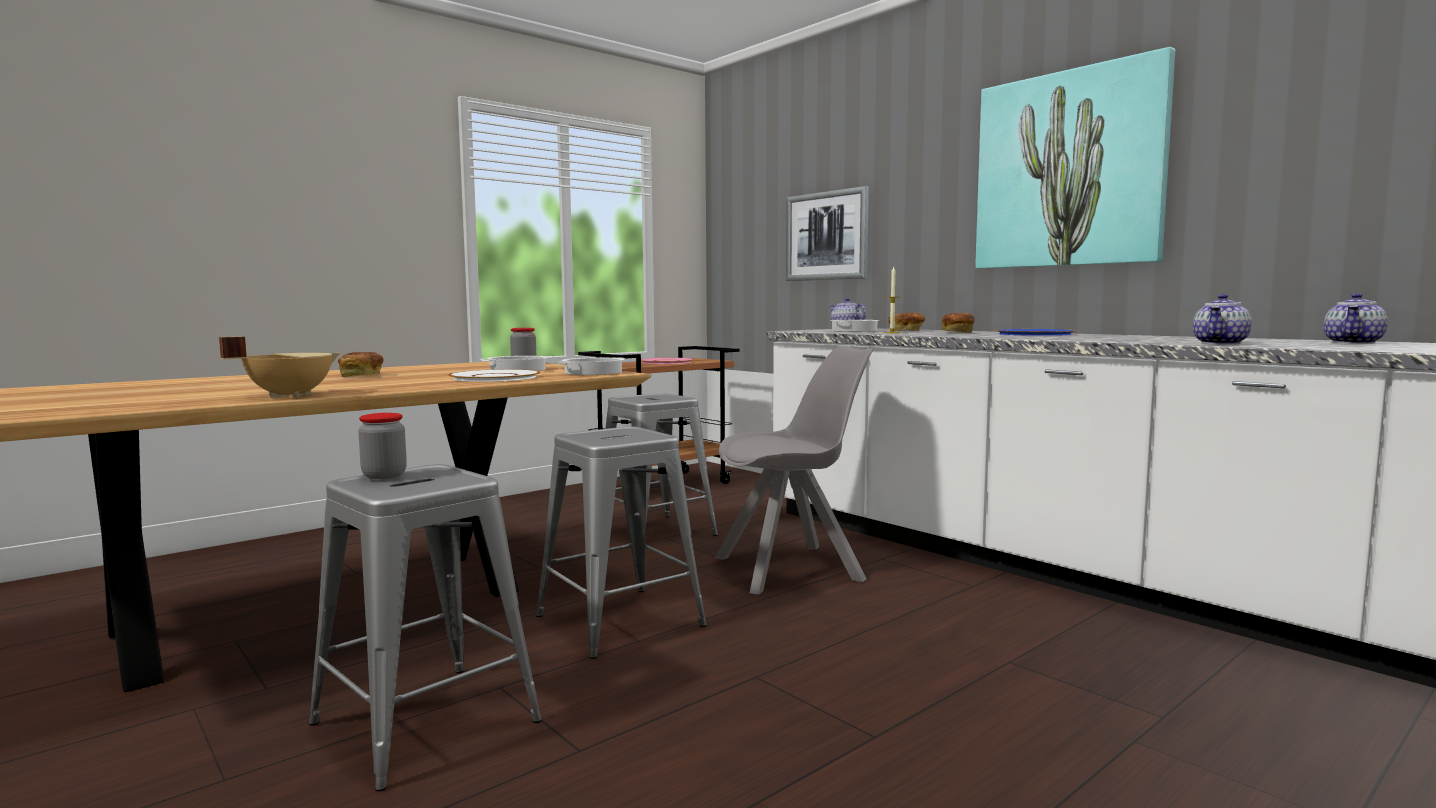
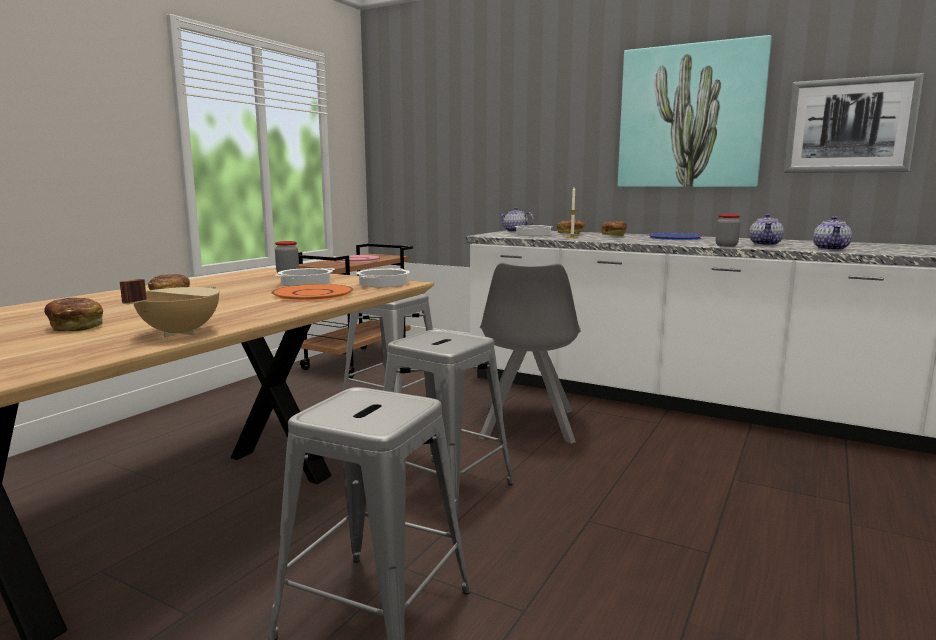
camera: 20 degrees left, 5 degrees up
jar [358,413,407,479] -> jar moved to [716,214,740,247]
white plate [449,369,540,382] -> orange plate [271,284,353,301]
grey chair [715,345,873,595] -> grey chair turned 135 degrees clockwise [480,262,581,444]
picture [786,186,869,281] -> picture moved to [784,73,924,173]
teapot [1324,293,1388,344] -> teapot moved to [749,214,784,245]
none -> bread [44,298,103,331]

